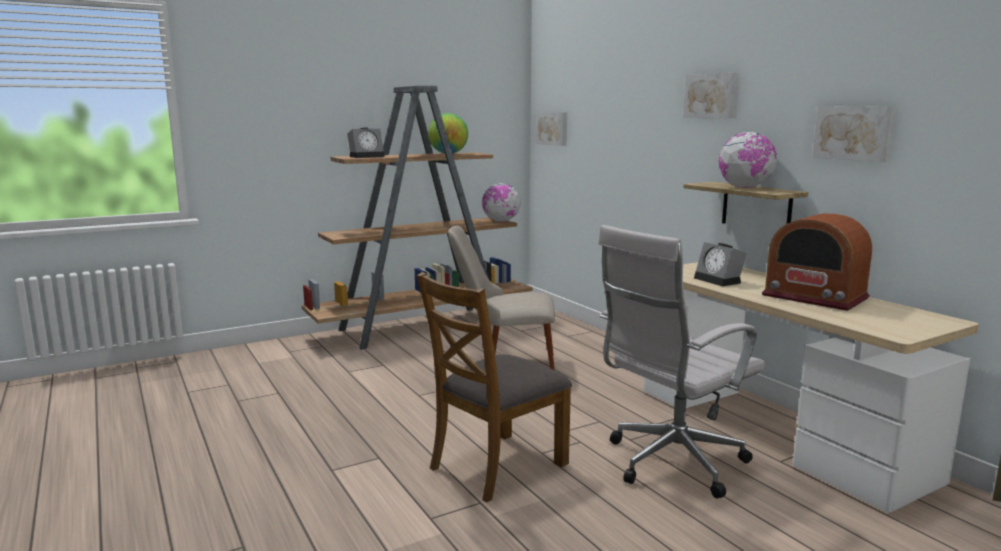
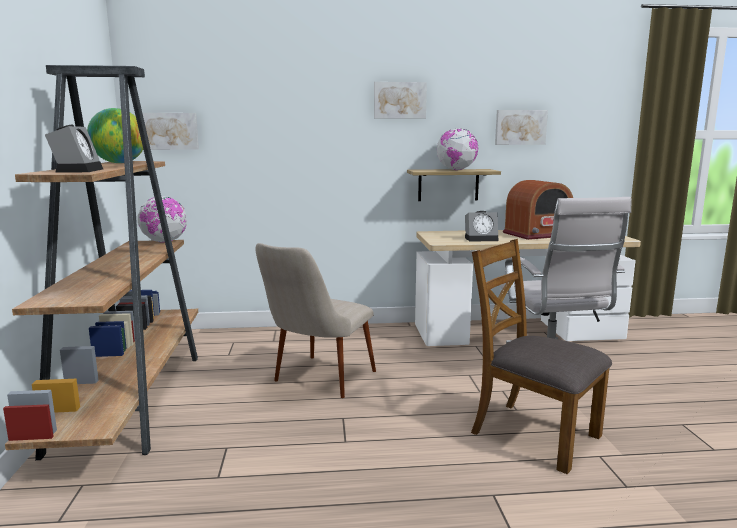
camera: 65 degrees left, 0 degrees up
brown chair [417,272,572,503] -> brown chair turned 150 degrees clockwise [471,239,612,474]

